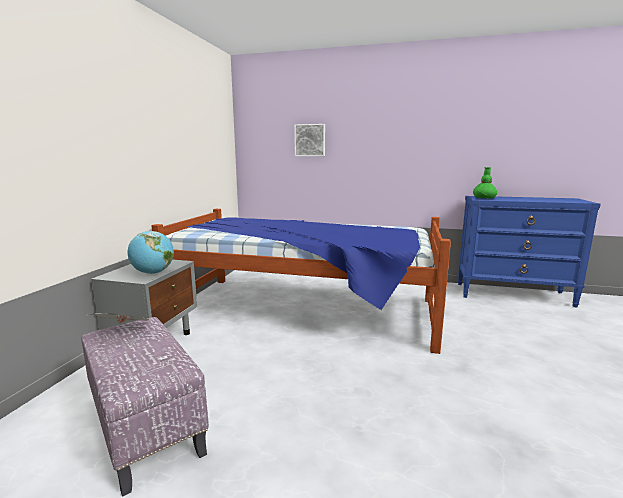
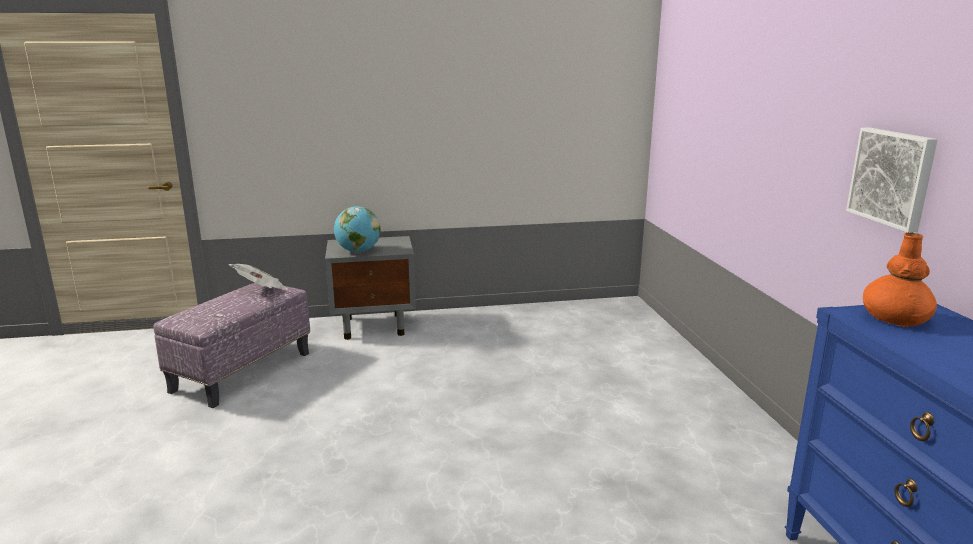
camera: 65 degrees right, 5 degrees up
bed [151,209,451,354] -> none
picture [294,124,325,156] -> picture moved to [846,127,938,233]
green vase [473,167,497,199] -> orange vase [863,233,937,327]

